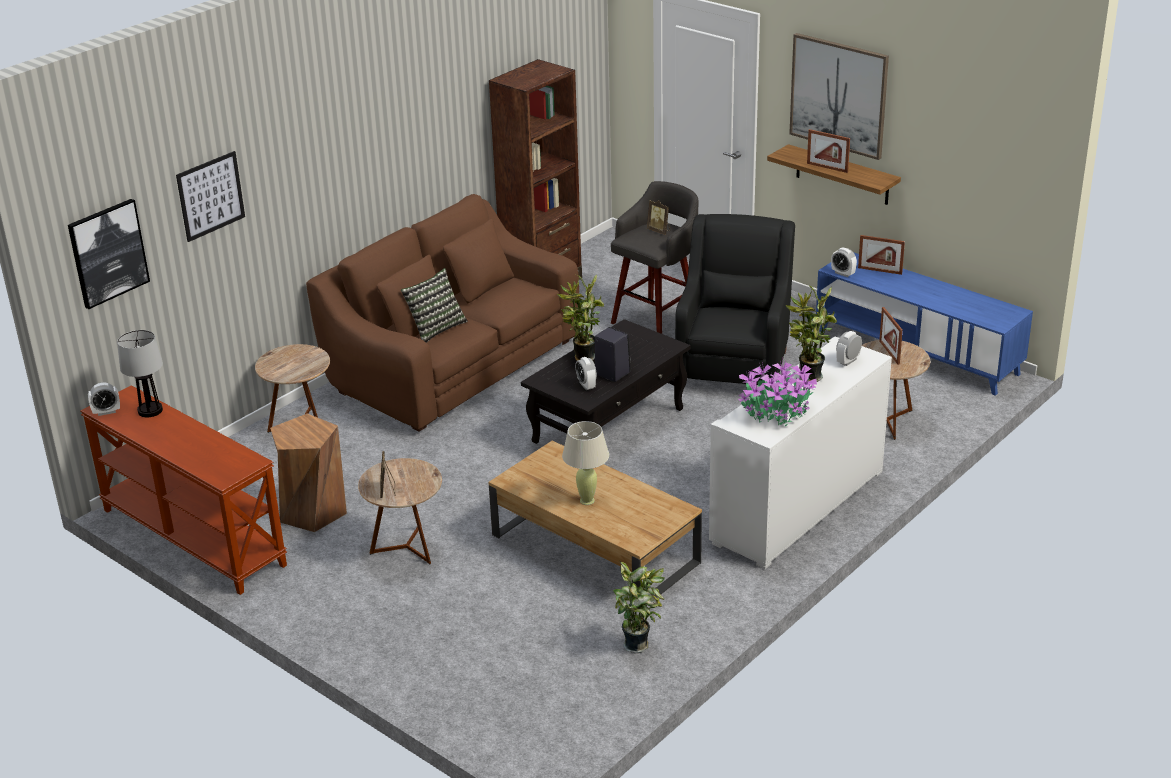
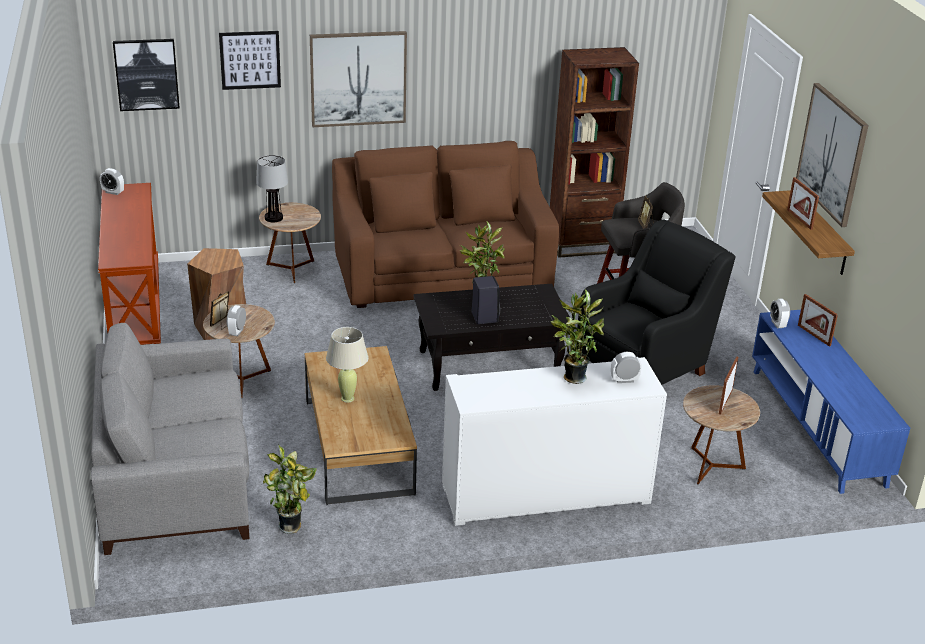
camera: 35 degrees right, 0 degrees up
table lamp [117,330,163,417] -> table lamp moved to [256,155,288,222]
pillow [401,268,468,343] -> none
alarm clock [575,357,597,390] -> alarm clock moved to [227,305,246,336]
potted plant [738,360,817,426] -> none
none -> grey sofa [91,323,249,555]
none -> picture [310,31,407,127]

